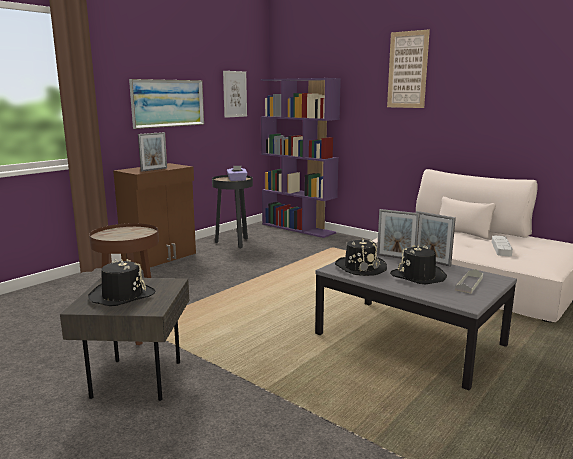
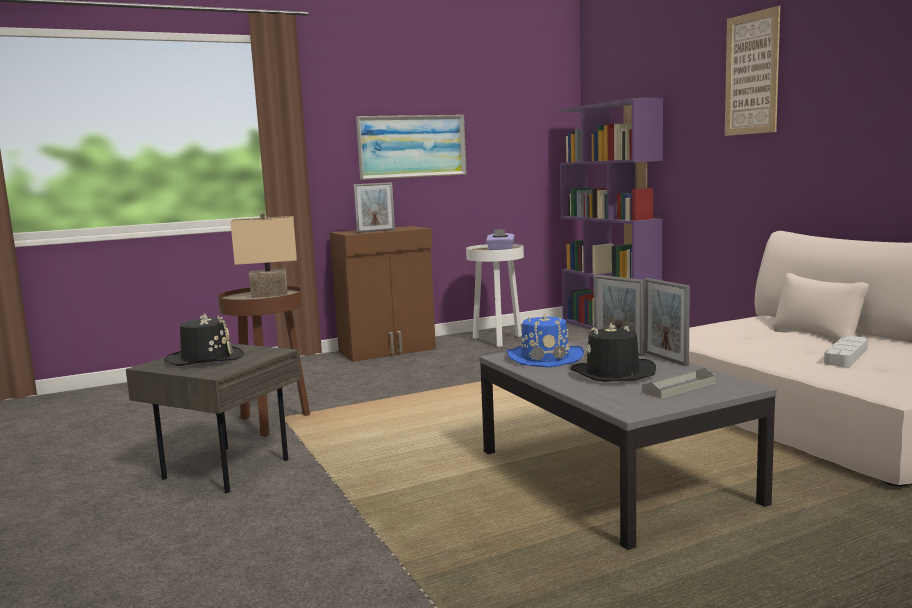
camera: 25 degrees right, 5 degrees down
black side table [212,175,253,249] -> white side table [466,244,524,347]
picture [223,71,247,118] -> none
black hat [335,239,387,276] -> blue hat [507,312,584,367]
none -> beige table lamp [230,213,297,298]

